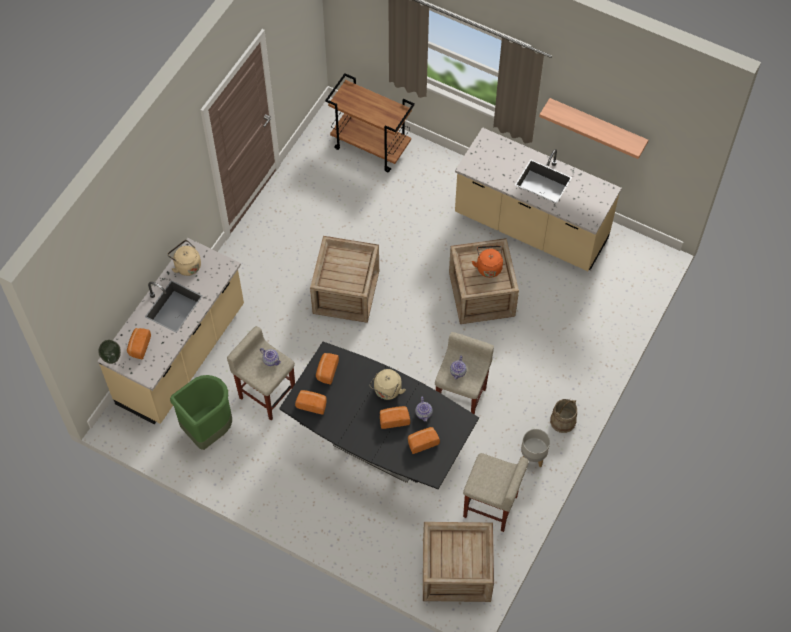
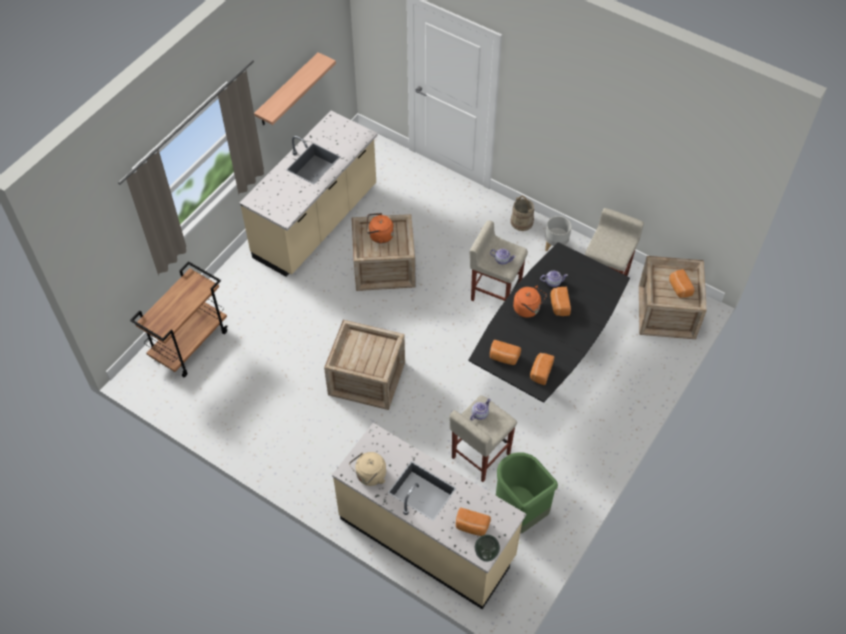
camera: 85 degrees left, 5 degrees down
beige kettle [370,369,406,400] -> orange kettle [513,286,547,317]
bread [408,427,440,454] -> bread moved to [669,269,695,298]

